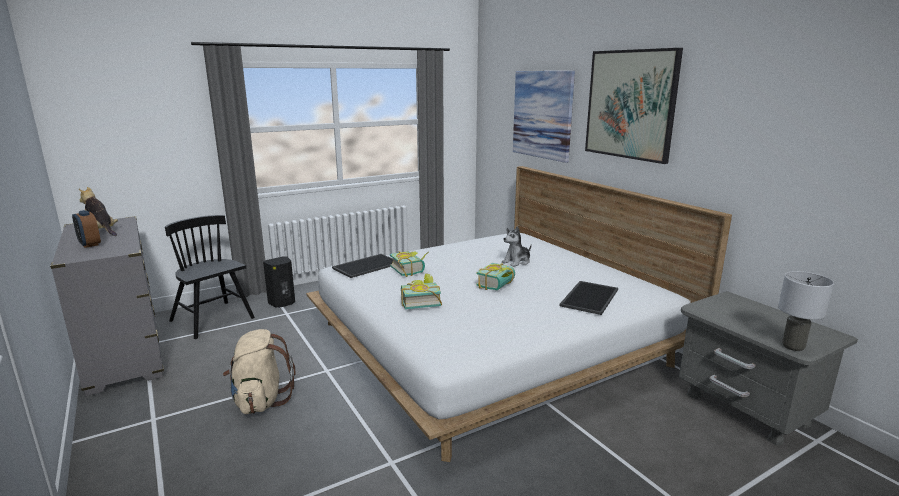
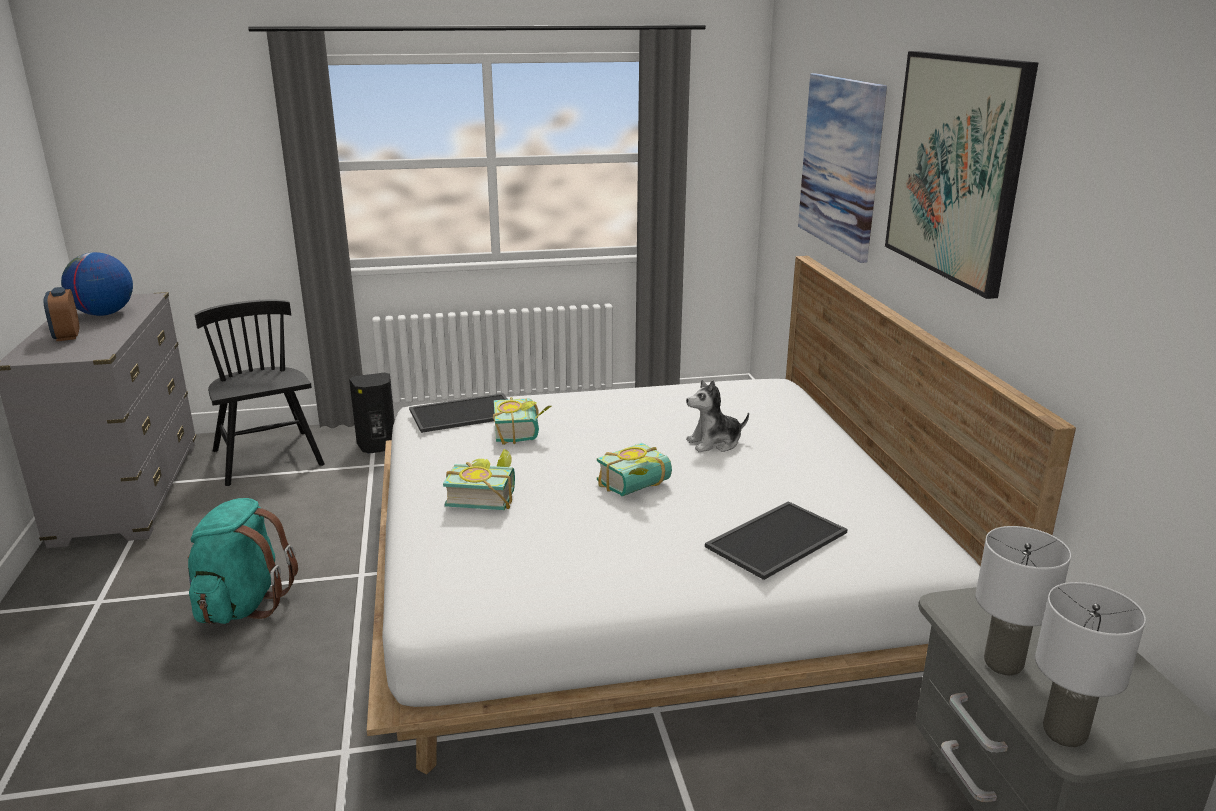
camera: 20 degrees right, 5 degrees up
plush toy [79,187,118,236] -> globe [61,252,133,316]
beige backpack [223,329,296,414] -> turquoise backpack [188,498,298,624]
none -> white table lamp [975,526,1071,676]

